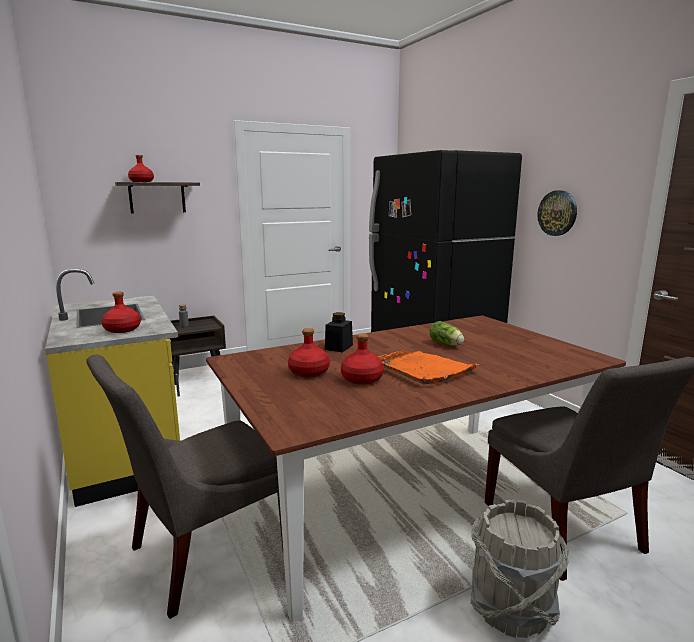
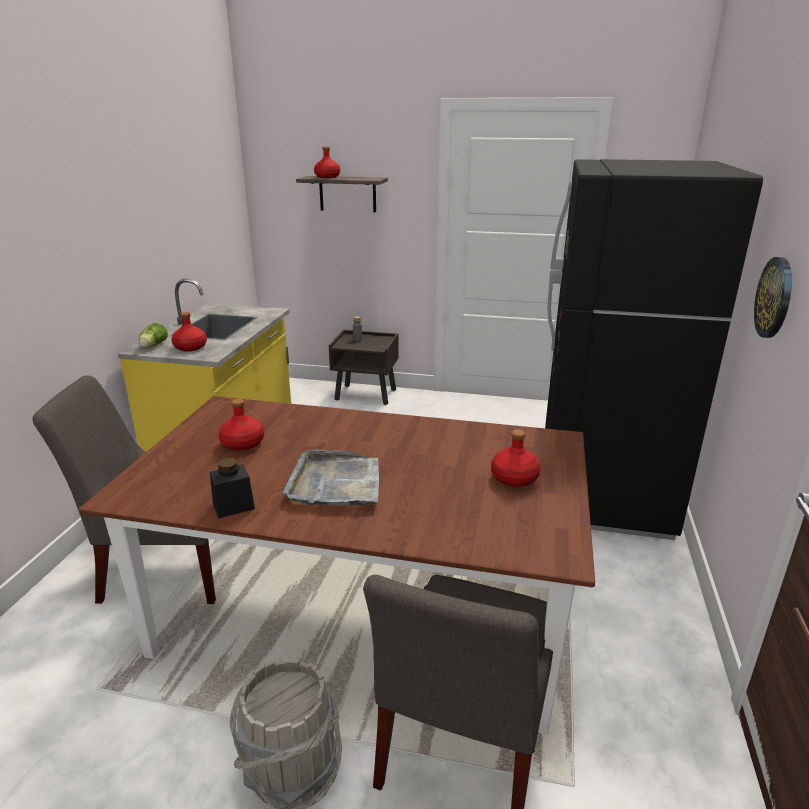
camera: 40 degrees right, 10 degrees up
black jar [325,312,353,352] -> black jar moved to [210,458,255,518]
red bottle [341,333,384,385] -> red bottle moved to [491,429,541,487]
orange tray [378,350,479,384] -> grey tray [283,450,379,506]
lettuce [429,321,464,346] -> lettuce moved to [139,323,168,348]

